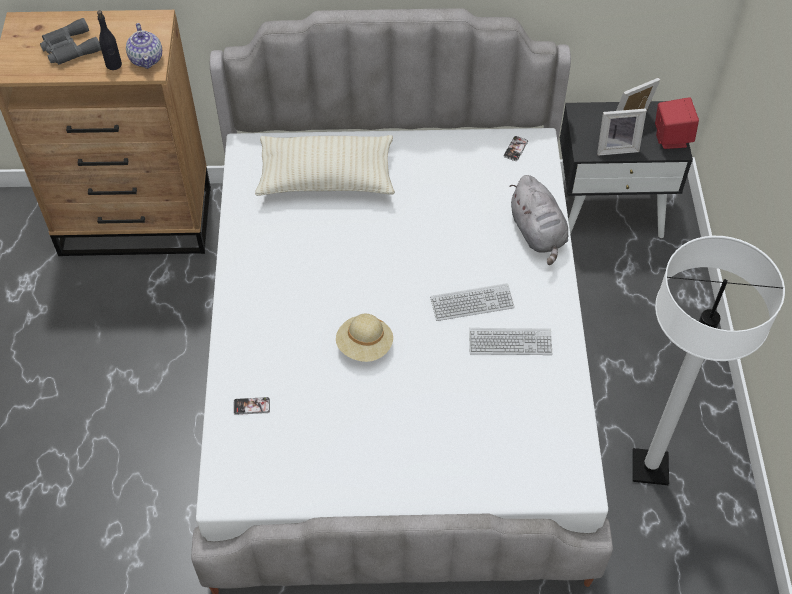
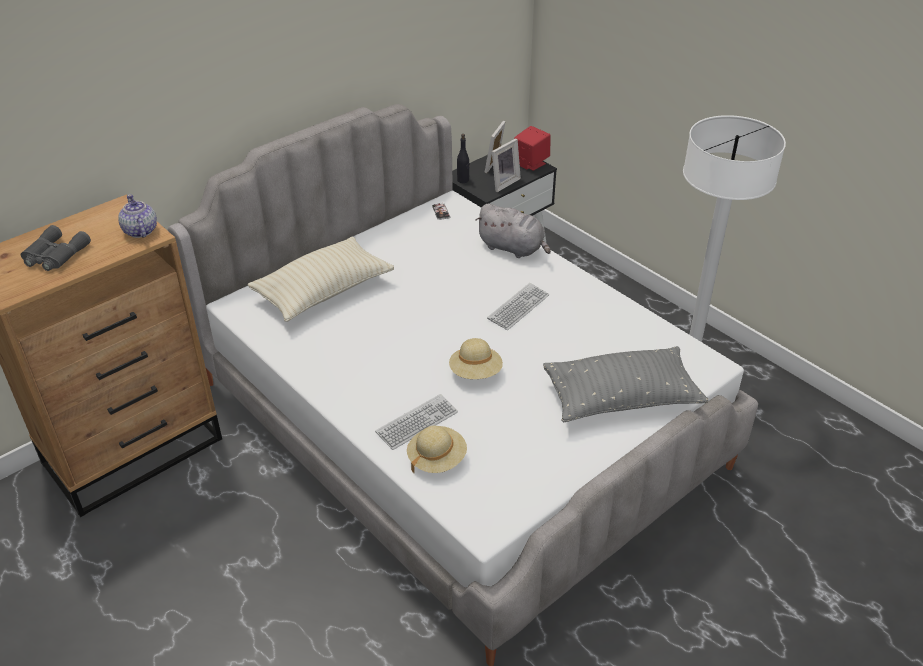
camera: 40 degrees left, 15 degrees down
black bottle [97,10,122,70] -> black bottle moved to [457,134,470,183]
teapot [126,23,162,69] -> teapot turned 150 degrees counterclockwise [119,194,157,238]
phone [233,397,270,415] -> beige hat [407,426,467,474]
keyboard [469,328,552,355] -> keyboard moved to [375,394,458,450]
none -> grey pillow [543,346,708,422]

